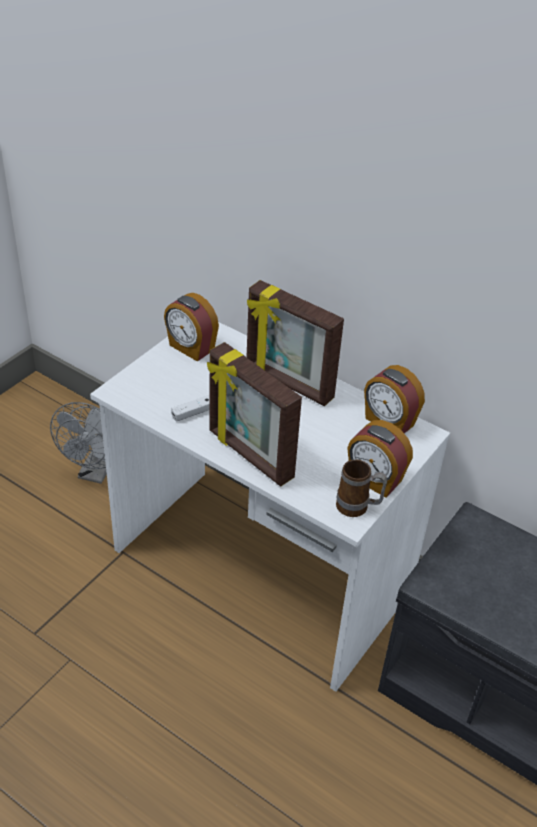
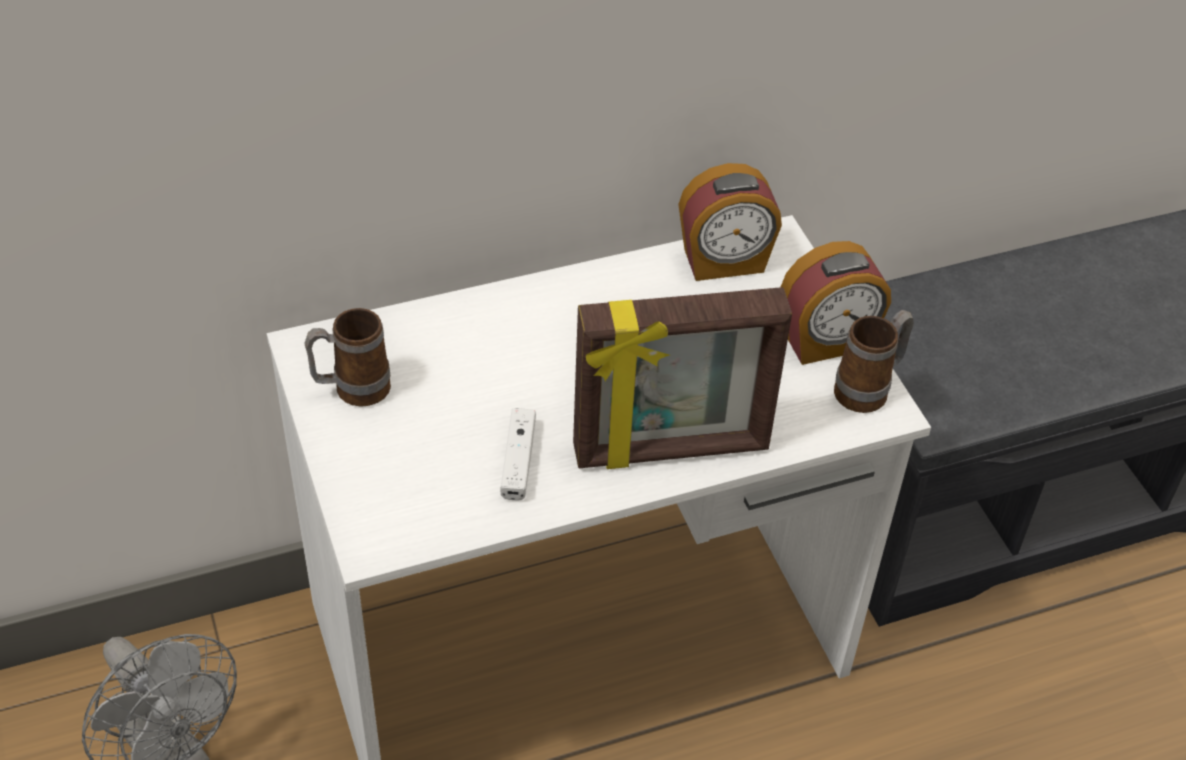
camera: 55 degrees left, 5 degrees up
alarm clock [164,293,219,362] -> mug [304,308,391,407]
picture frame [247,280,344,406] -> none

